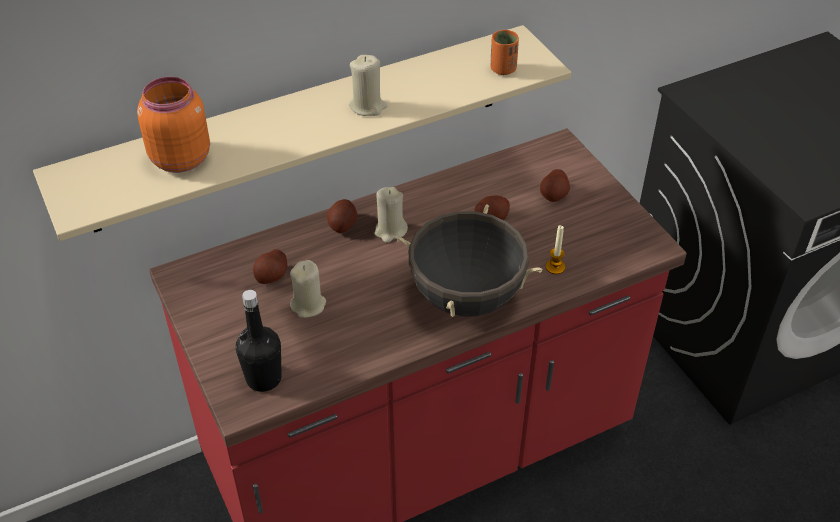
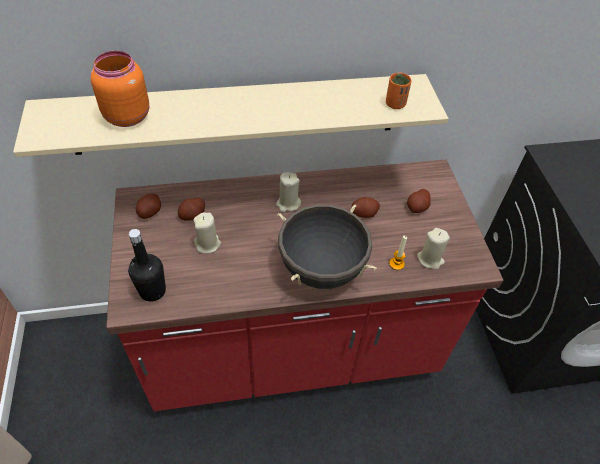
camera: 15 degrees right, 5 degrees up
potato [326,199,357,233] -> potato moved to [136,194,161,219]
beige candle [349,55,388,116] -> beige candle moved to [417,228,450,270]

